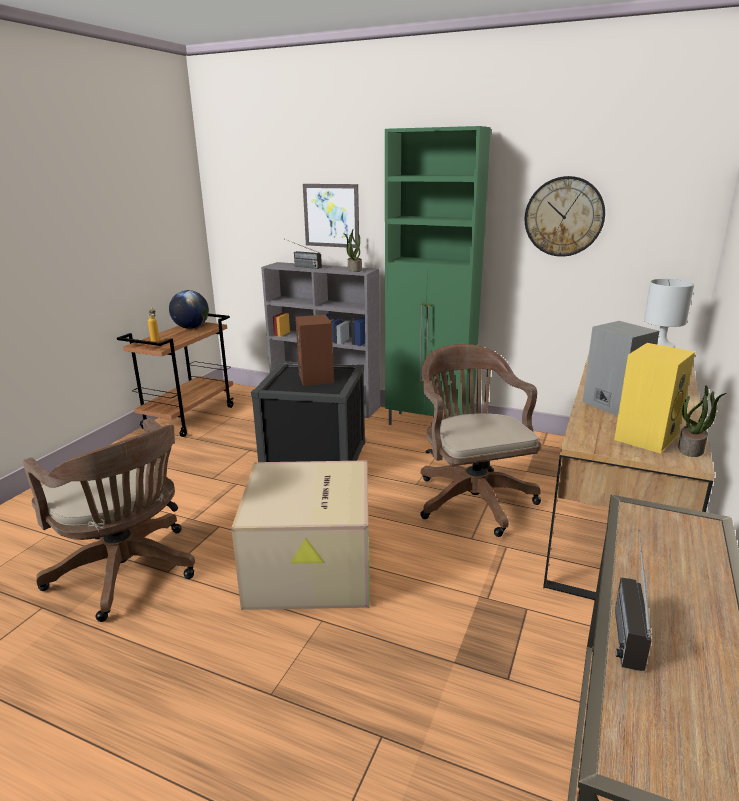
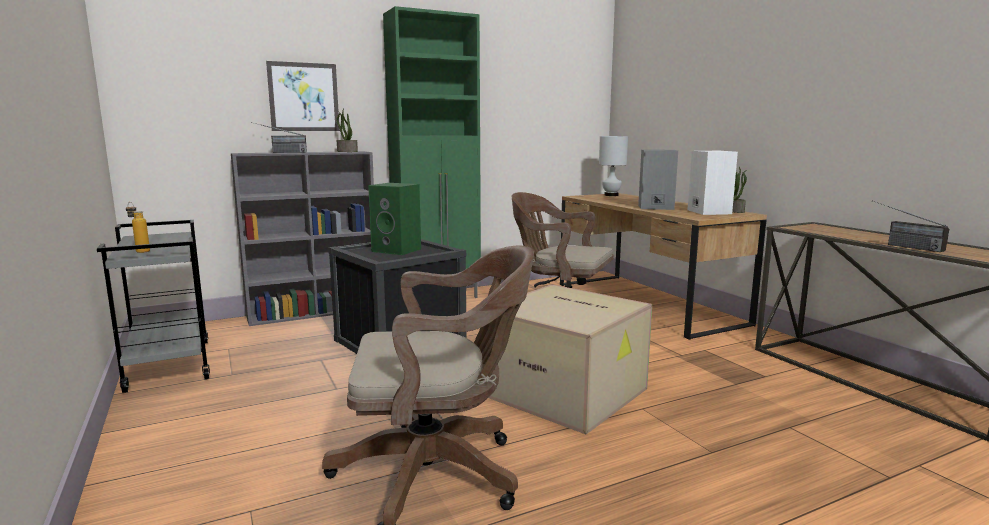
camera: 50 degrees left, 10 degrees down
brown cart [117,314,234,437] -> grey cart [97,220,210,393]
globe [169,290,209,329] -> none
brown speaker [295,315,334,386] -> green speaker [368,183,421,255]
wall clock [525,176,605,257] -> none
yellow speaker [614,343,695,454] -> white speaker [687,151,738,215]

